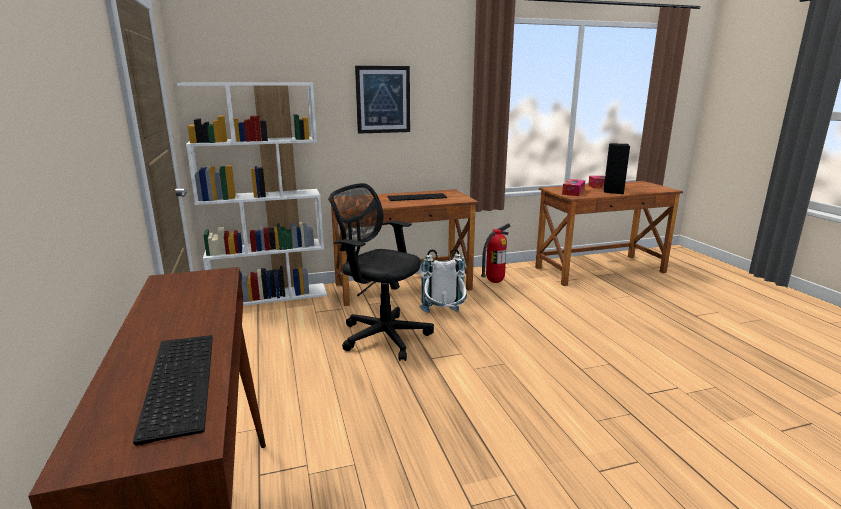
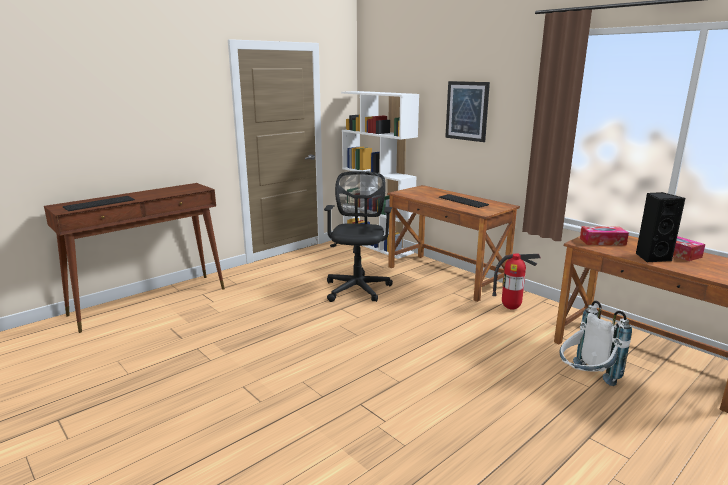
camera: 65 degrees right, 0 degrees up
white backpack [419,249,467,313] -> white backpack moved to [559,301,632,386]

